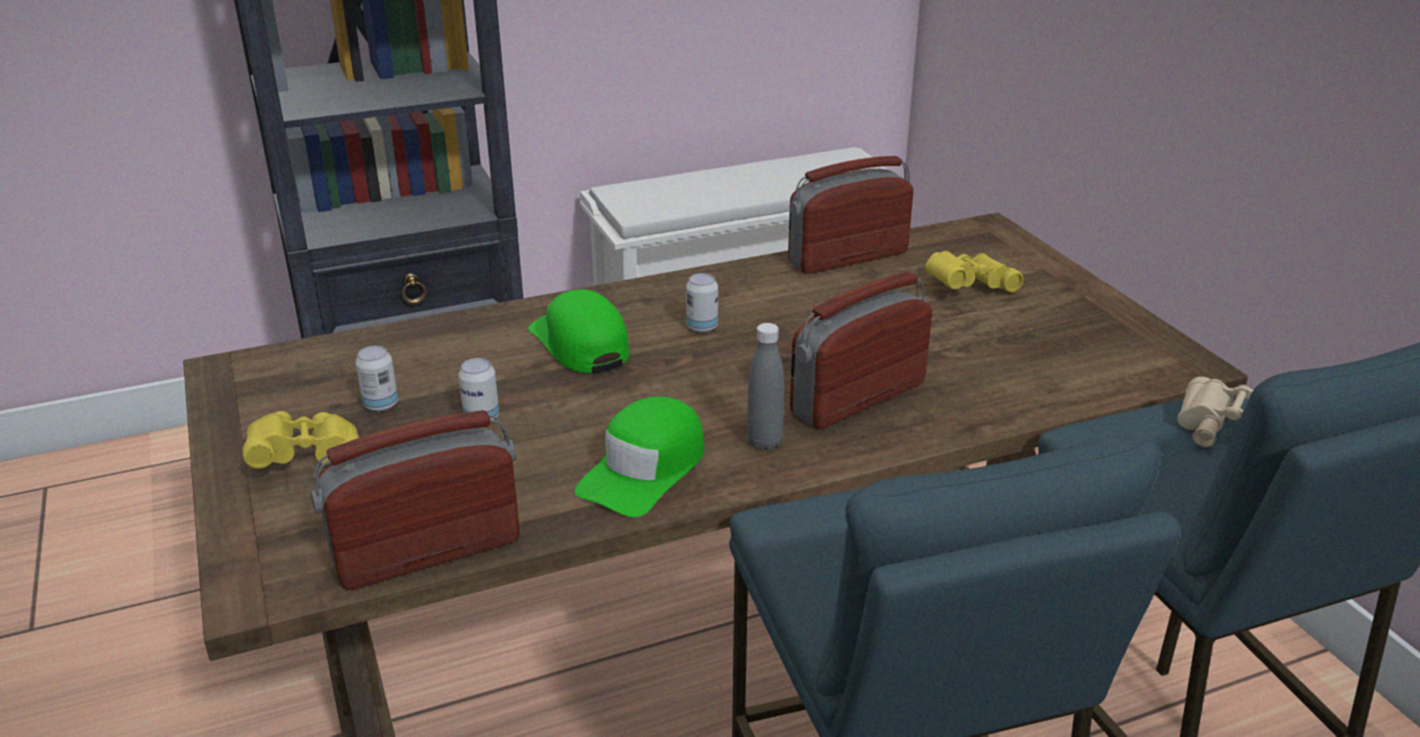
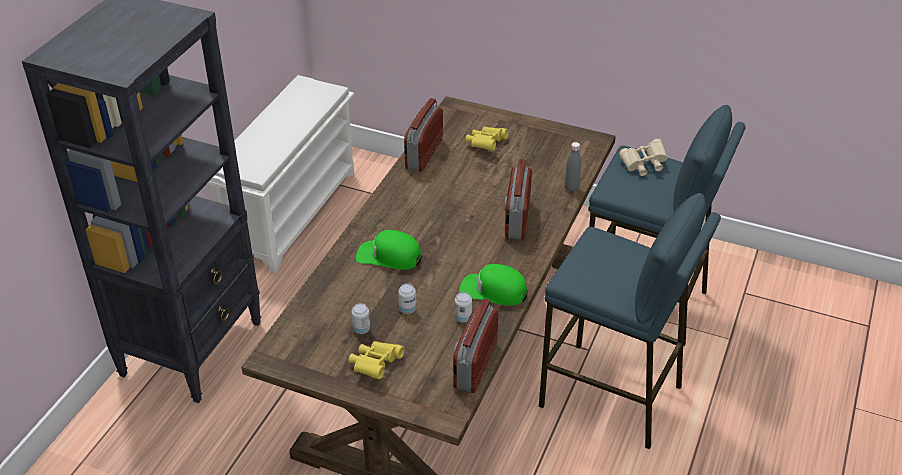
camera: 45 degrees left, 10 degrees up
green cap [575,397,704,517] -> green cap turned 120 degrees clockwise [459,264,527,306]
can [686,273,718,333] -> can moved to [455,292,472,322]
grey bottle [747,323,784,451] -> grey bottle moved to [565,142,581,192]

